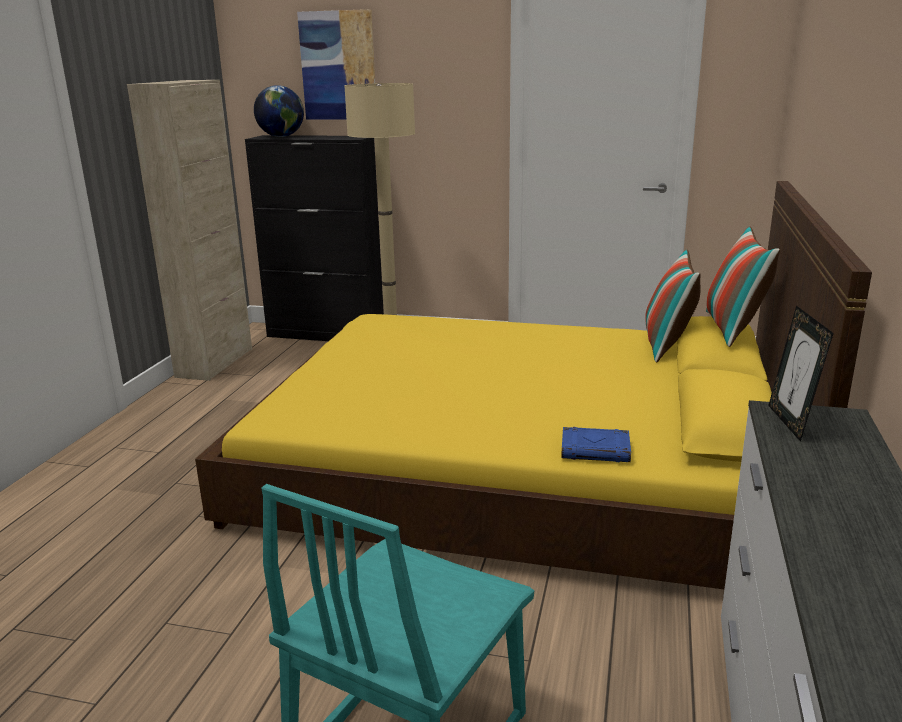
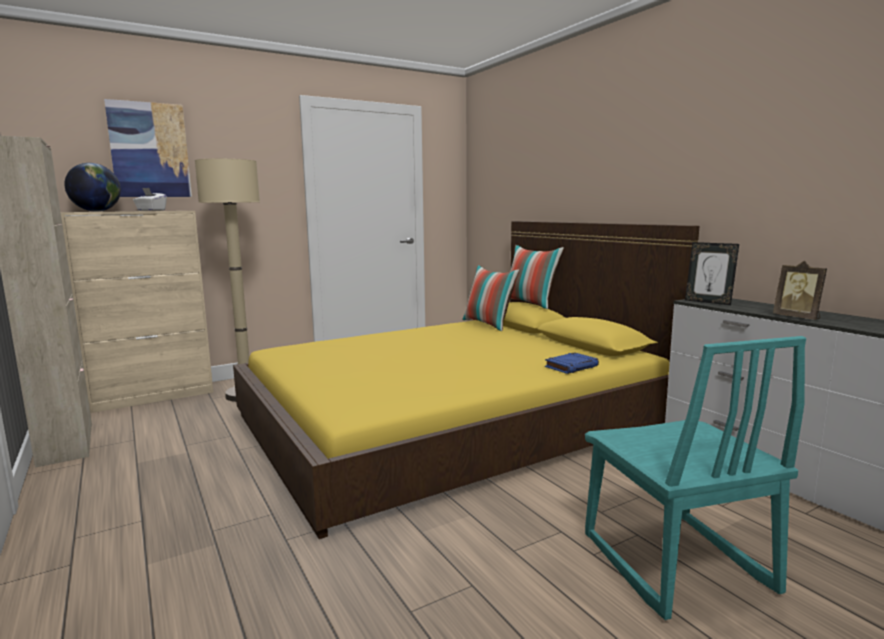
camera: 45 degrees left, 10 degrees down
black cabinet [245,135,384,341] -> beige cabinet [61,211,213,413]
none -> white tissue box [133,188,167,211]
none -> picture frame [773,261,827,320]

